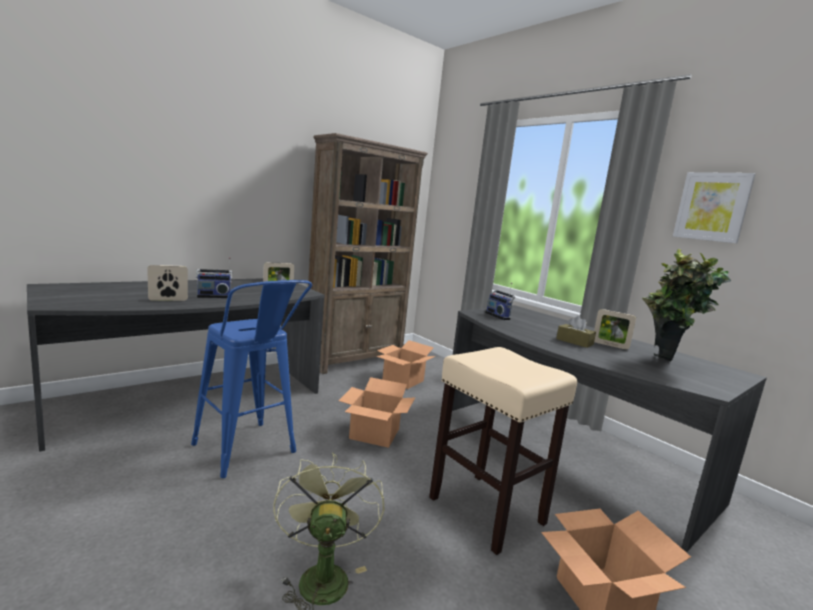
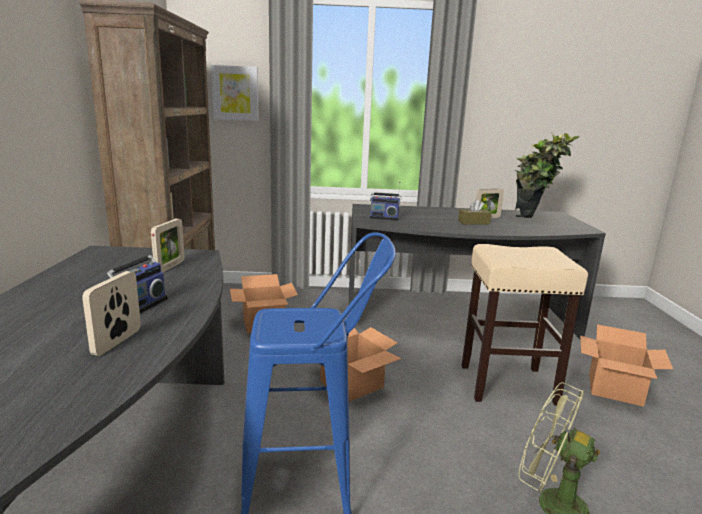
camera: 50 degrees left, 5 degrees up
picture [673,172,756,243] -> picture moved to [211,65,259,121]

